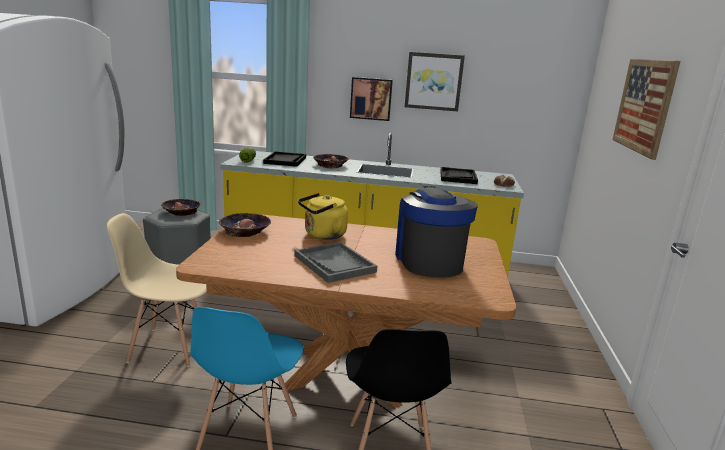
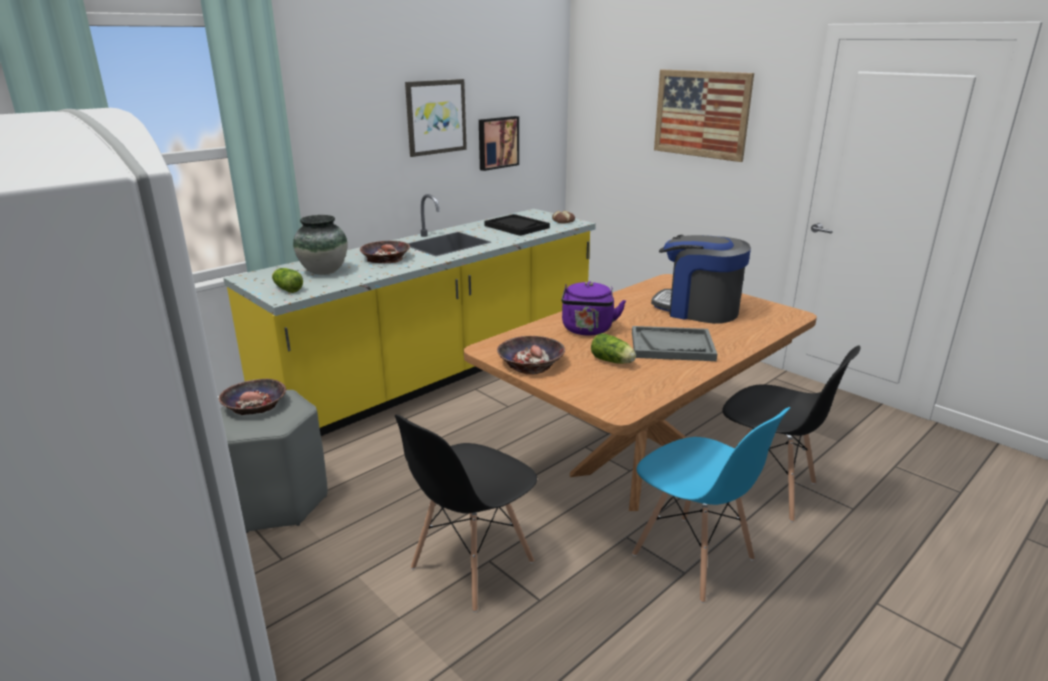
camera: 50 degrees left, 5 degrees up
beige chair [107,213,207,367] -> black chair [395,414,537,612]
black tray [263,151,306,167] -> vase [293,215,348,275]
yellow kettle [298,193,348,240] -> purple kettle [562,281,626,335]
picture [350,77,393,121] -> picture moved to [479,116,519,171]
none -> lettuce [591,333,636,364]

